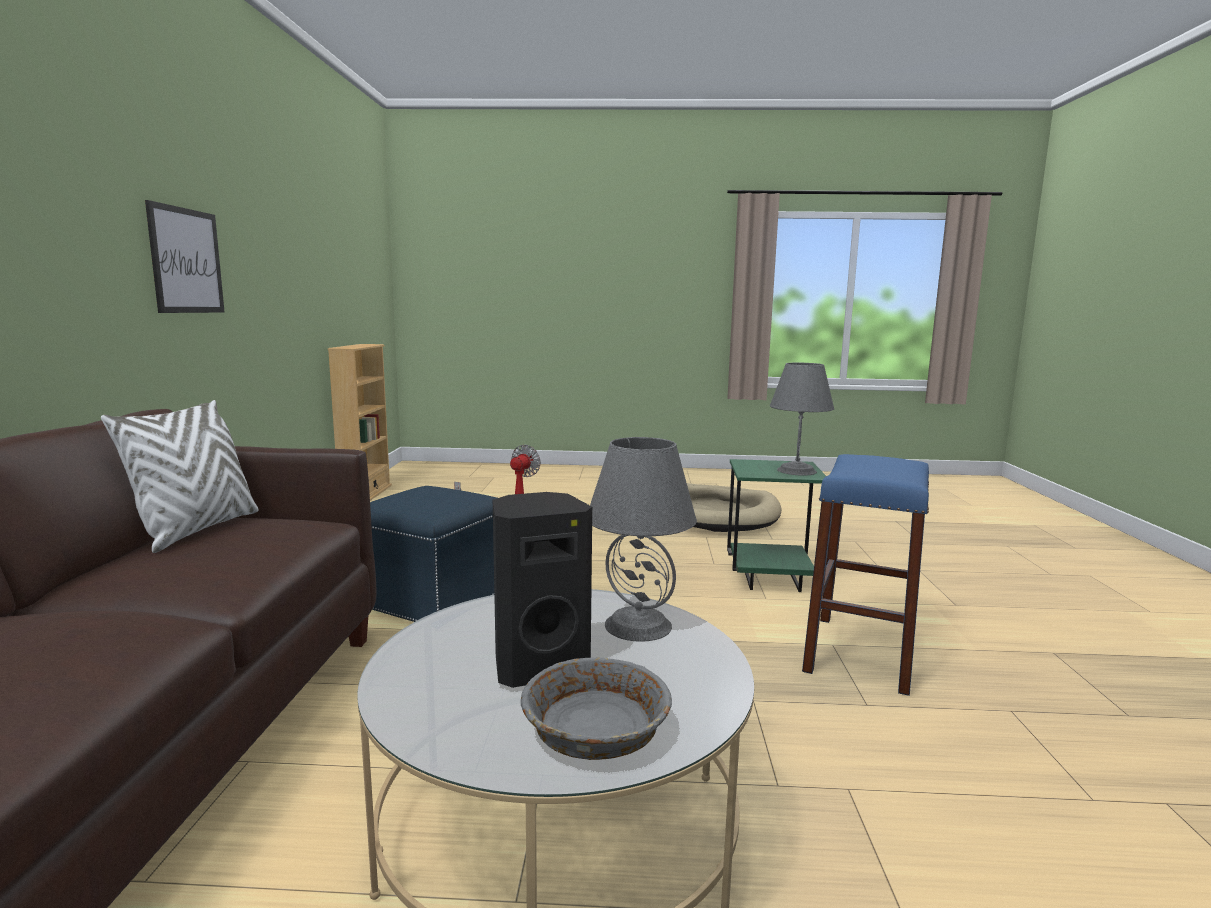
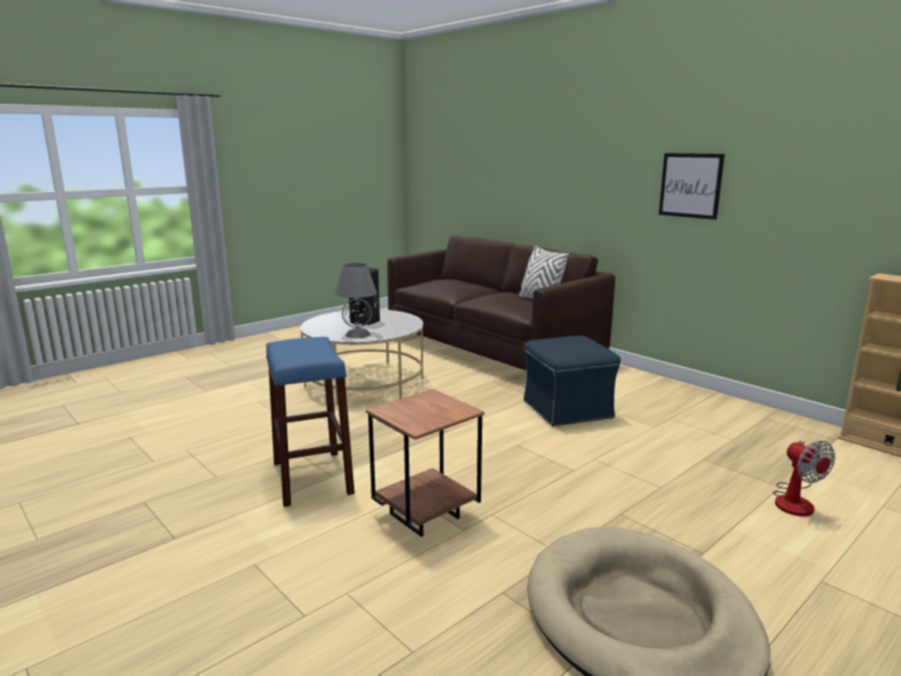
camera: 135 degrees right, 5 degrees up
grey bowl [521,657,672,760] -> none
green side table [727,459,826,592] -> brown side table [366,389,485,537]
grey table lamp [770,363,834,476] -> none

